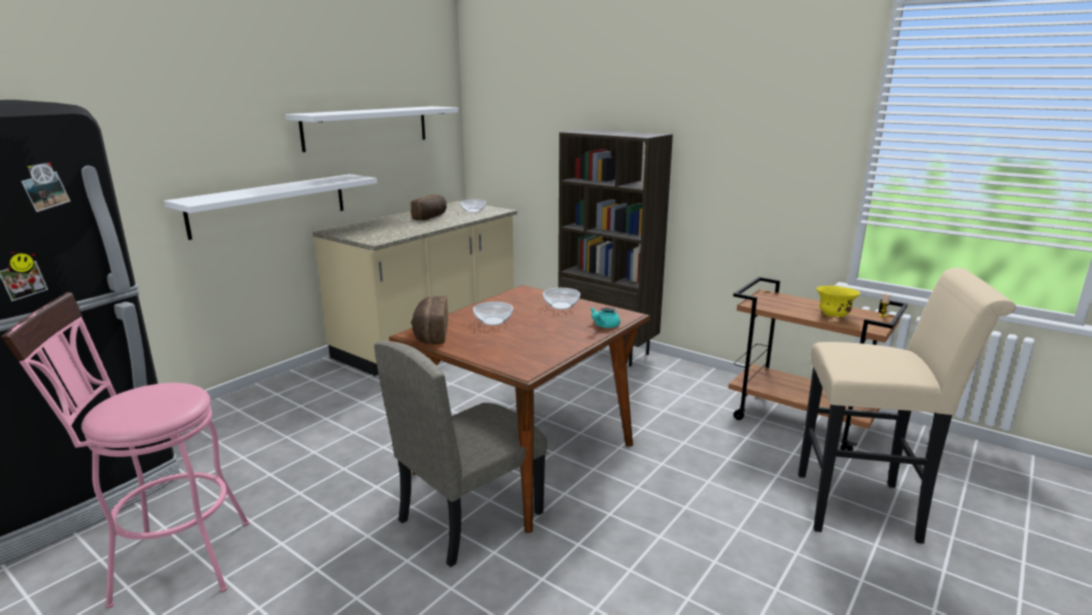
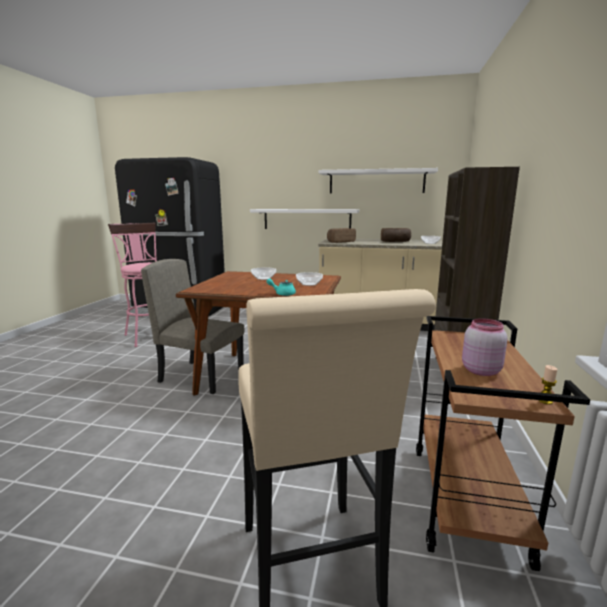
camera: 65 degrees right, 5 degrees down
bread [411,296,448,344] -> bread moved to [327,228,356,243]
yellow bowl [816,286,860,317] -> pink jar [462,318,508,376]

